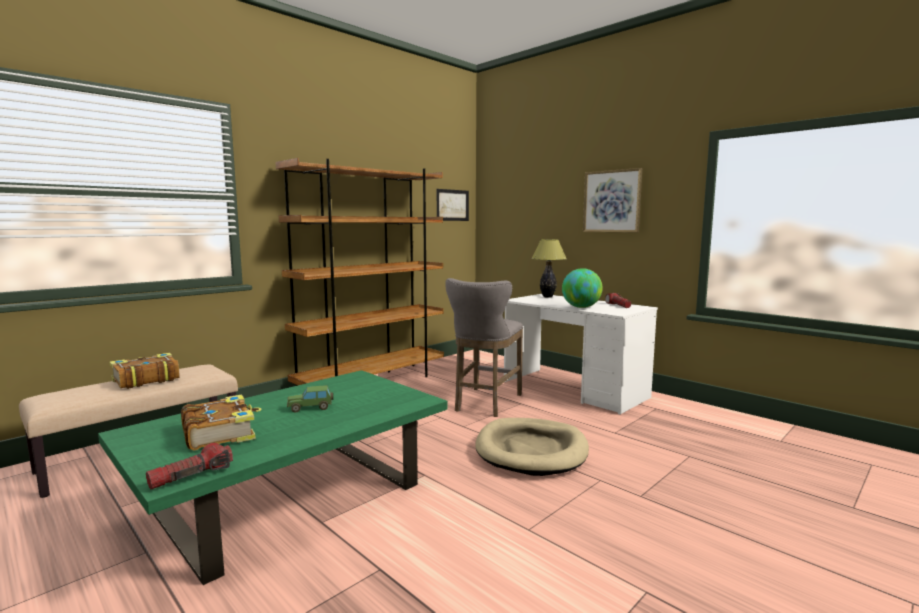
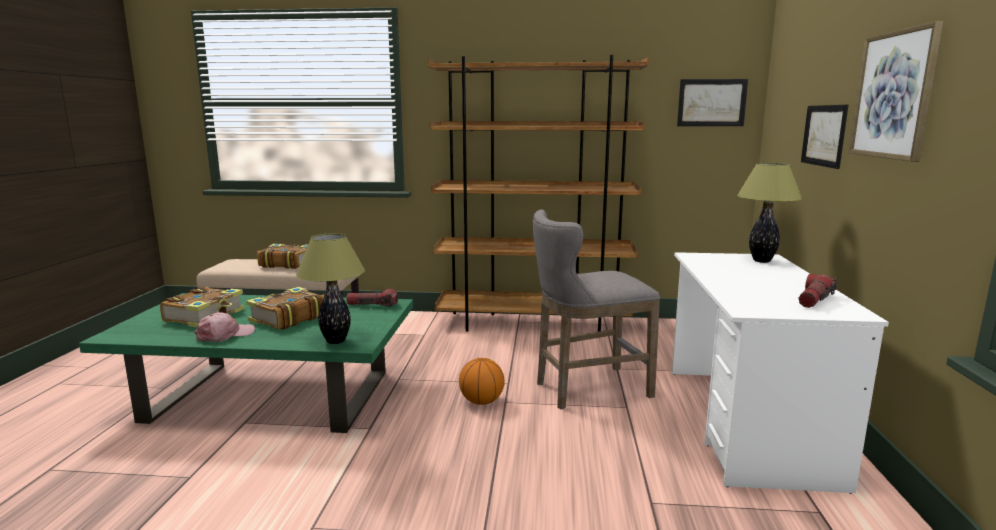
camera: 50 degrees right, 5 degrees up
flashlight [146,443,233,490] -> flashlight moved to [346,289,398,307]
toy car [287,385,333,412] -> book [246,287,325,330]
beige dog bed [475,418,589,476] -> none
globe [562,268,603,308] -> none
none -> pink cap [194,312,255,342]
none -> table lamp [296,233,365,344]
none -> basketball [459,358,505,405]
none -> picture [801,105,849,169]

